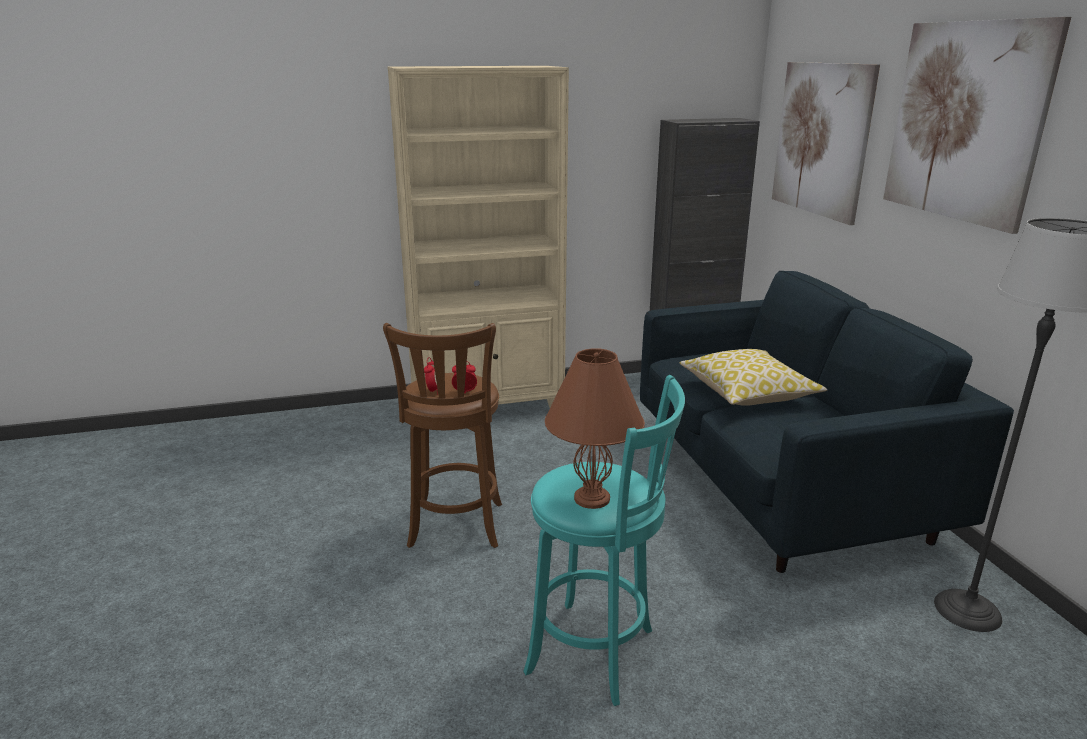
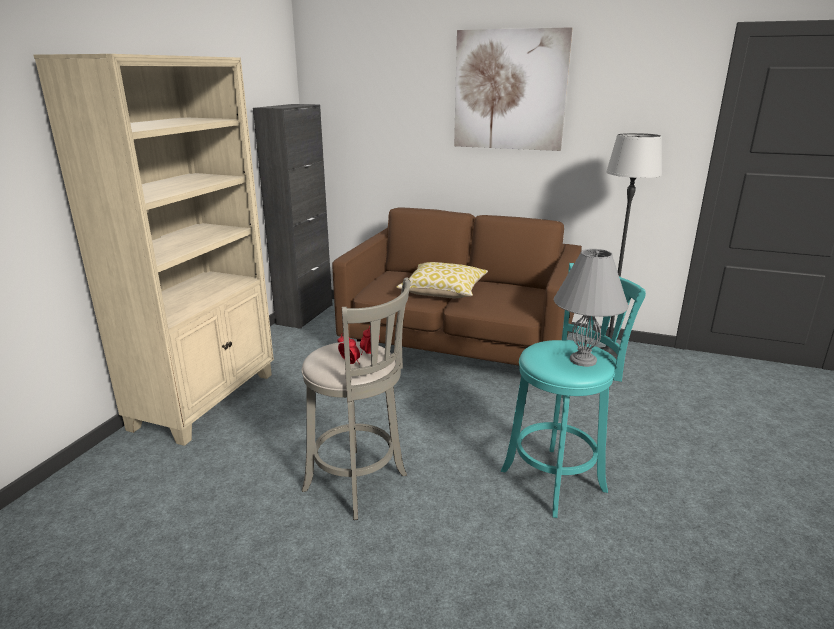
camera: 55 degrees left, 0 degrees up
brown stool [383,323,502,548] -> grey stool [302,277,411,520]
brown table lamp [545,348,645,509] -> grey table lamp [554,249,629,367]
blue sofa [640,271,1014,573] -> brown sofa [332,208,582,366]
picture [772,62,880,225] -> none

